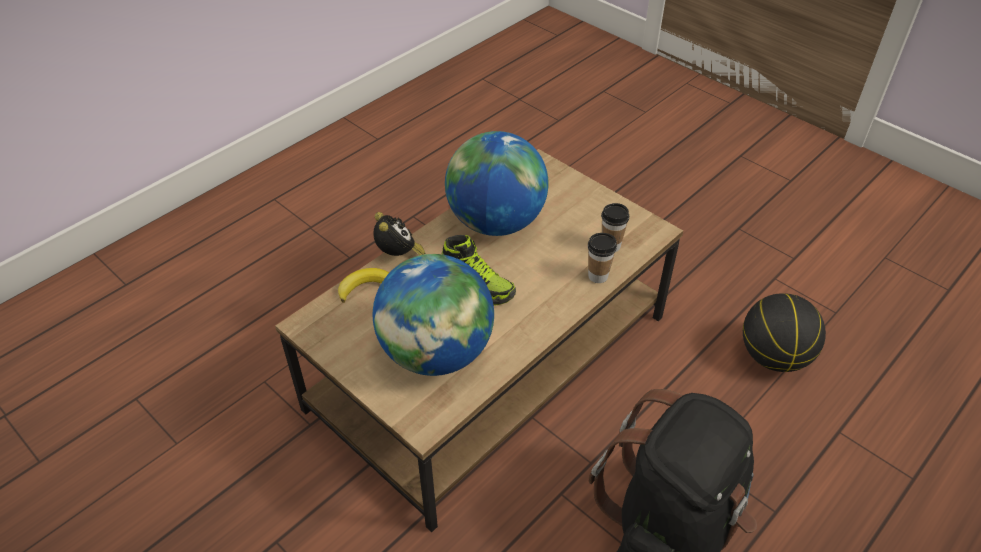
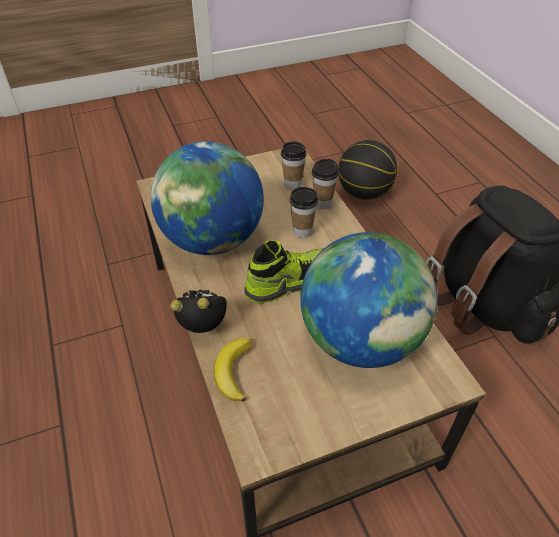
camera: 65 degrees left, 0 degrees up
none -> cup [290,187,318,238]

